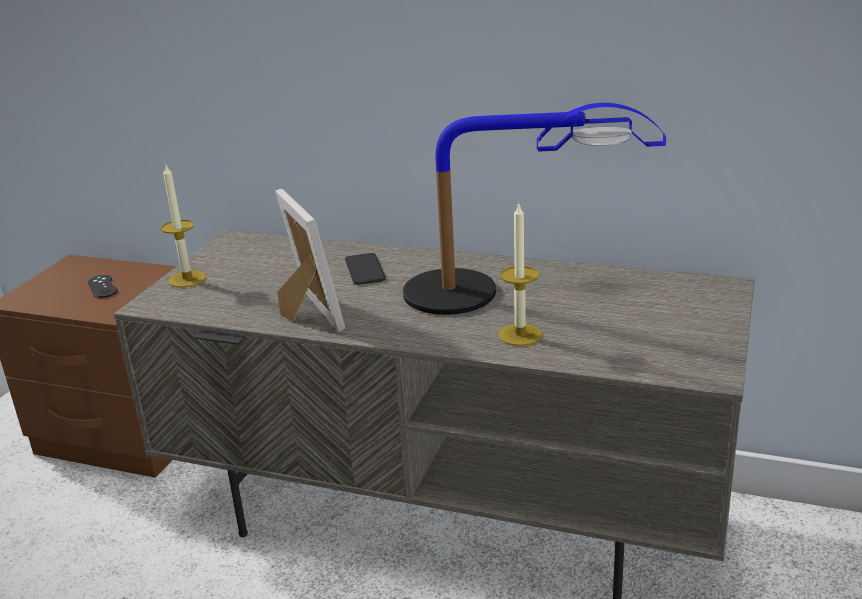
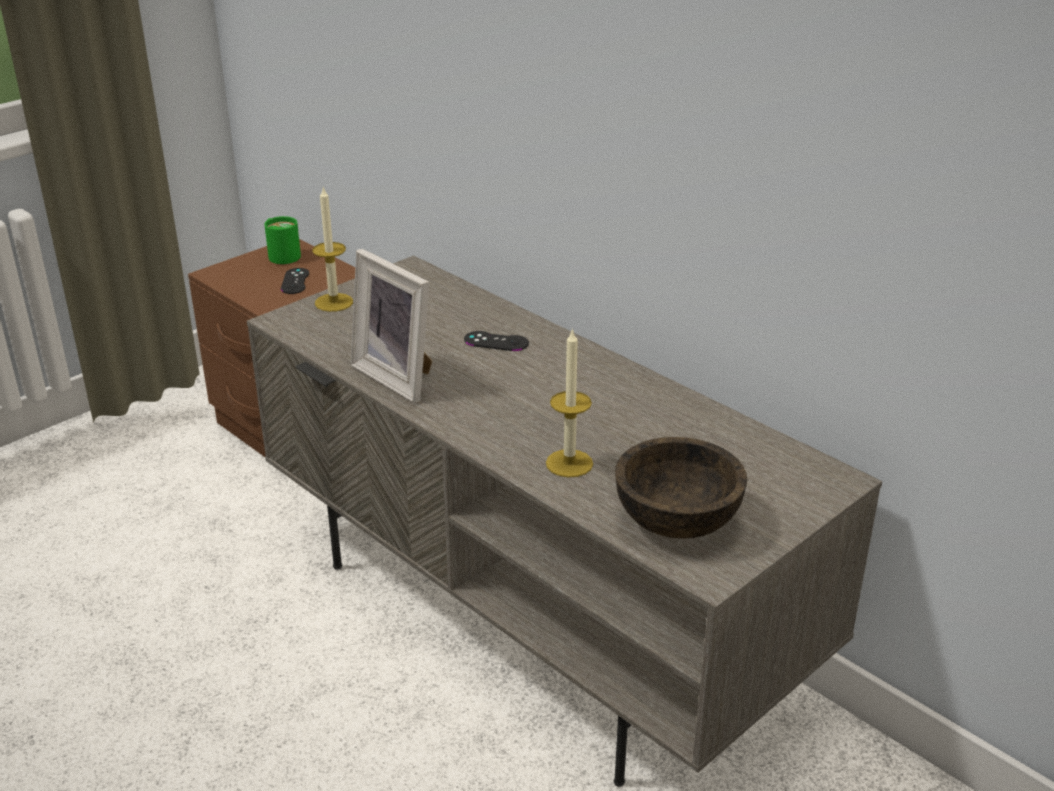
camera: 25 degrees right, 5 degrees up
picture frame [275,189,345,332] -> picture frame turned 135 degrees clockwise [351,249,432,403]
phone [345,253,386,285] -> black game controller [464,331,529,351]
table lamp [403,103,666,315] -> none
none -> green mug [264,216,301,264]
none -> brown bowl [615,437,747,539]

